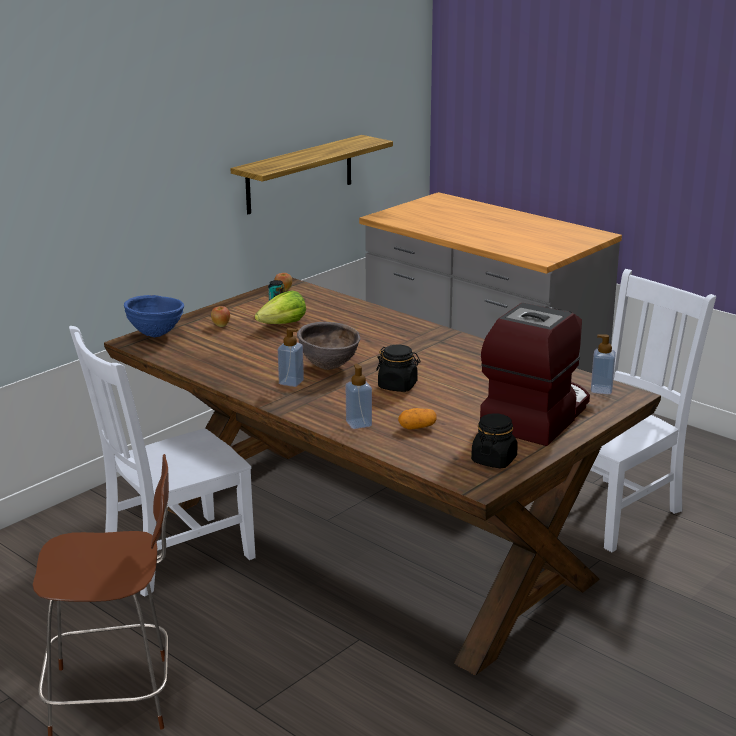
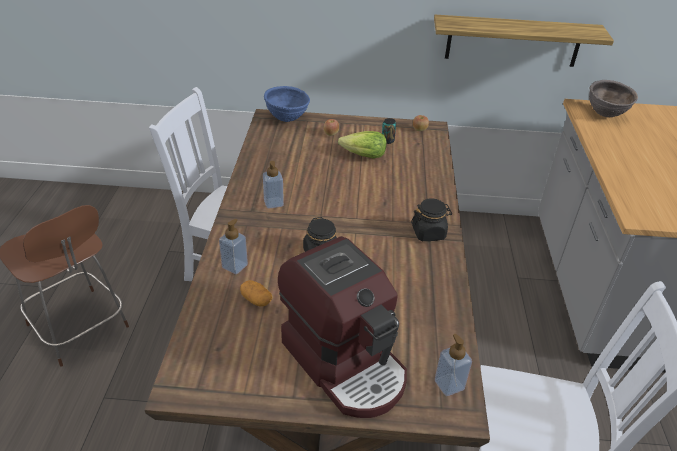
camera: 50 degrees right, 15 degrees up
brown bowl [297,322,361,370] -> brown bowl moved to [589,80,638,117]
black jar [471,413,518,469] -> black jar moved to [411,198,452,241]
coffee machine [480,303,590,446] -> coffee machine turned 60 degrees clockwise [278,236,407,418]

